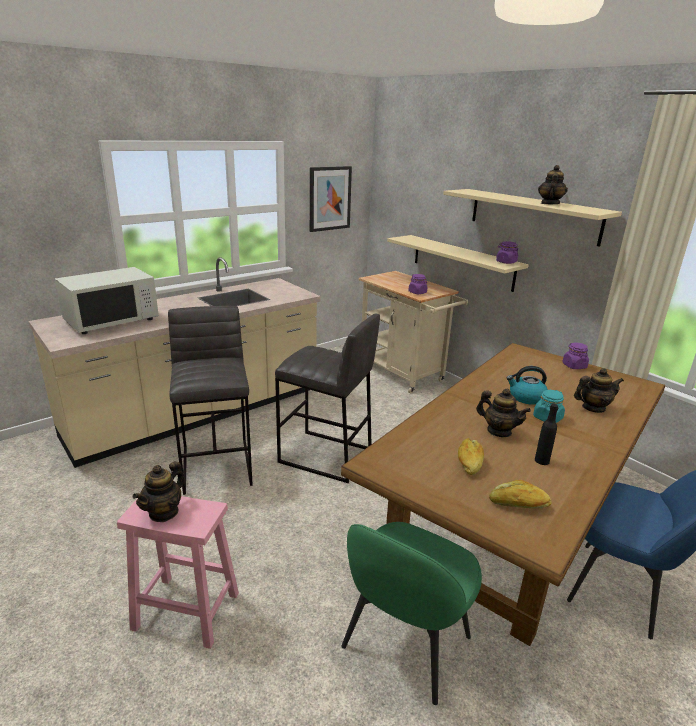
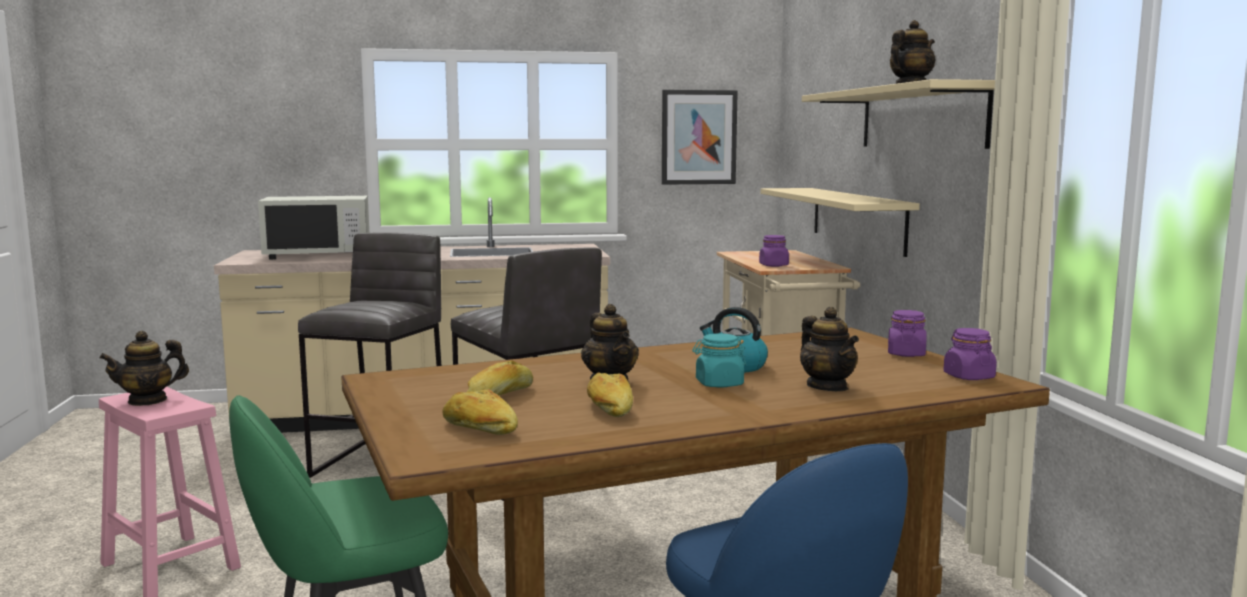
camera: 30 degrees right, 15 degrees down
purple jar [496,241,519,264] -> purple jar moved to [943,328,997,380]
black bottle [535,404,558,465] -> bread [587,372,633,417]
teapot [574,368,624,413] -> teapot turned 45 degrees clockwise [800,307,859,391]

